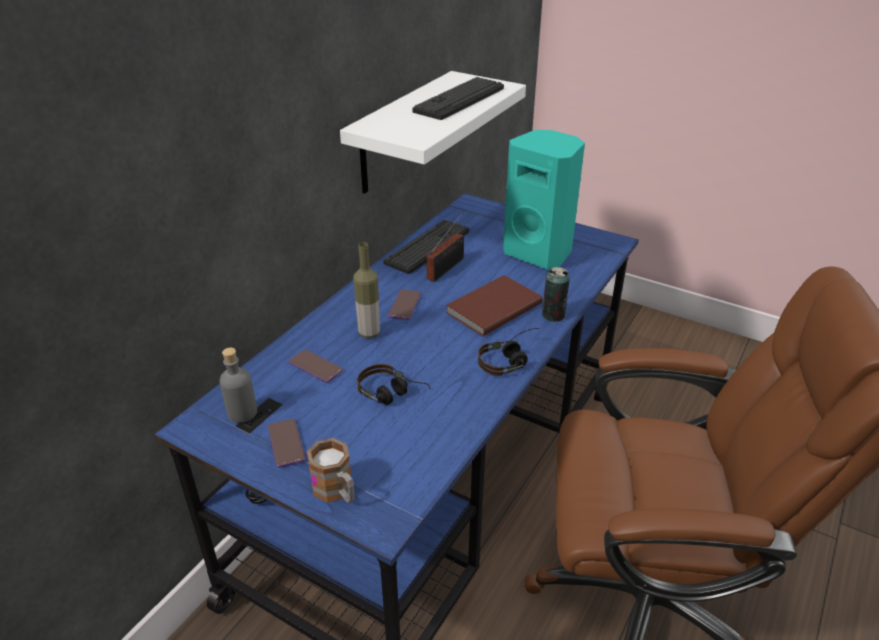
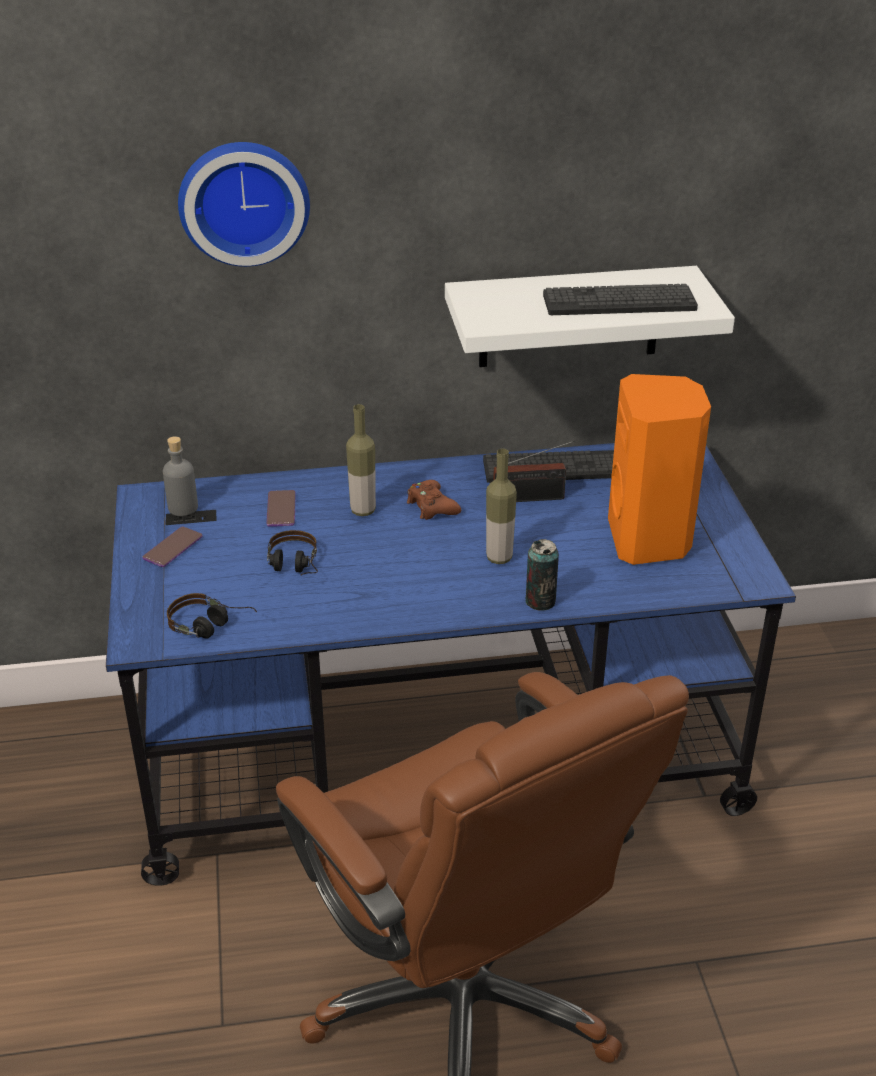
camera: 50 degrees right, 0 degrees up
mug [307,438,355,503] -> none
phone [388,289,421,320] -> brown game controller [407,480,461,520]
brown book [446,275,543,336] -> bottle [486,449,517,564]
headphones [478,328,540,376] -> headphones moved to [167,593,257,639]
turquoise speaker [503,130,585,270] -> orange speaker [608,374,711,565]
none -> wall clock [178,142,310,267]

